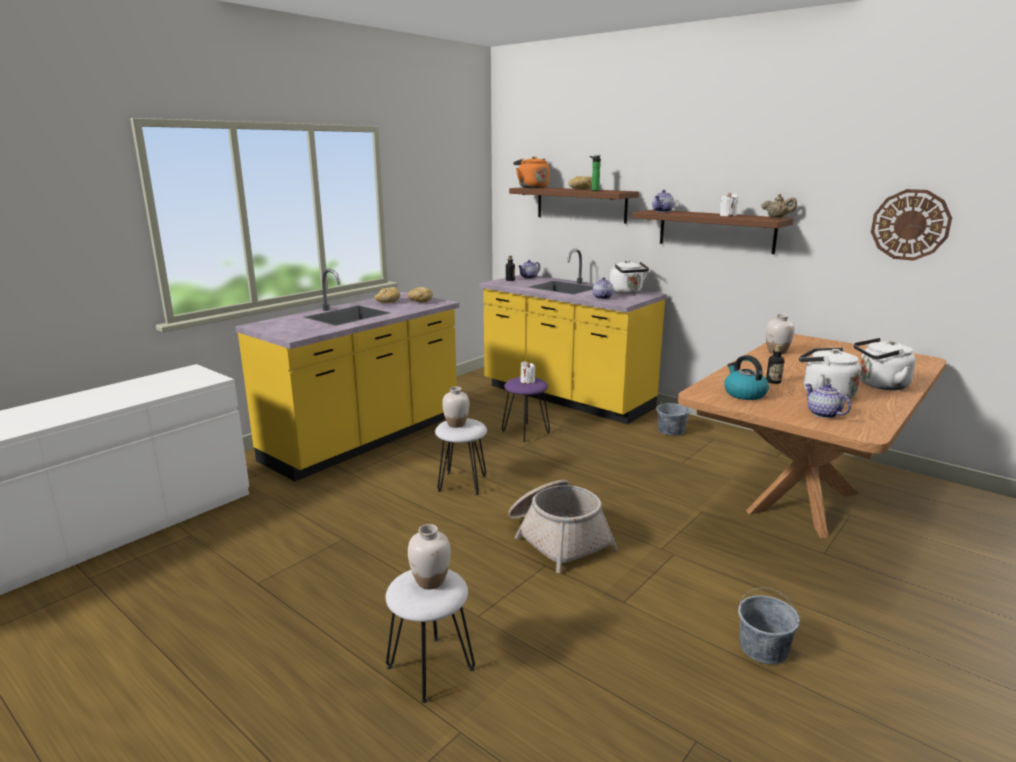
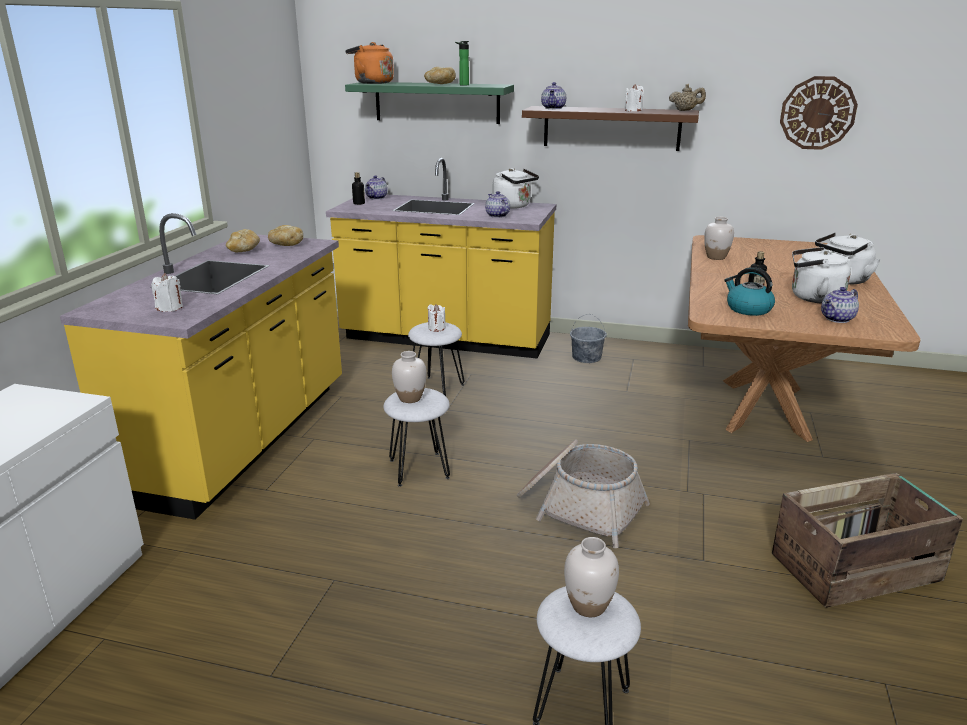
camera: 25 degrees left, 5 degrees up
purple stool [502,377,550,442] -> white stool [408,322,465,396]
brown shelf [509,187,639,224] -> green shelf [345,82,514,124]
grey bucket [738,588,800,664] -> crate [772,473,963,608]
teapot [805,383,851,418] -> teapot turned 75 degrees counterclockwise [821,287,859,323]
none -> white candle [151,273,183,312]

